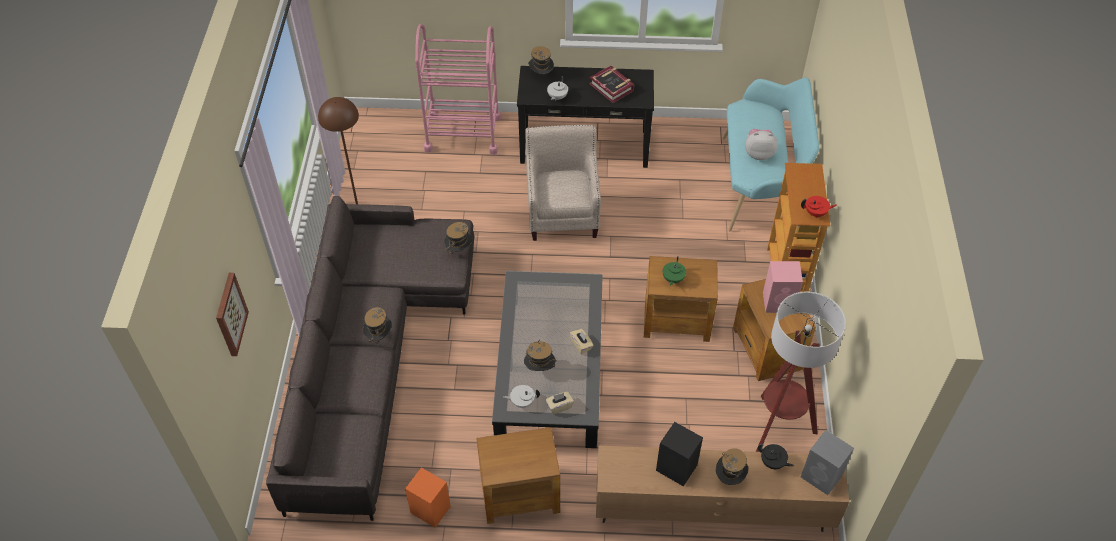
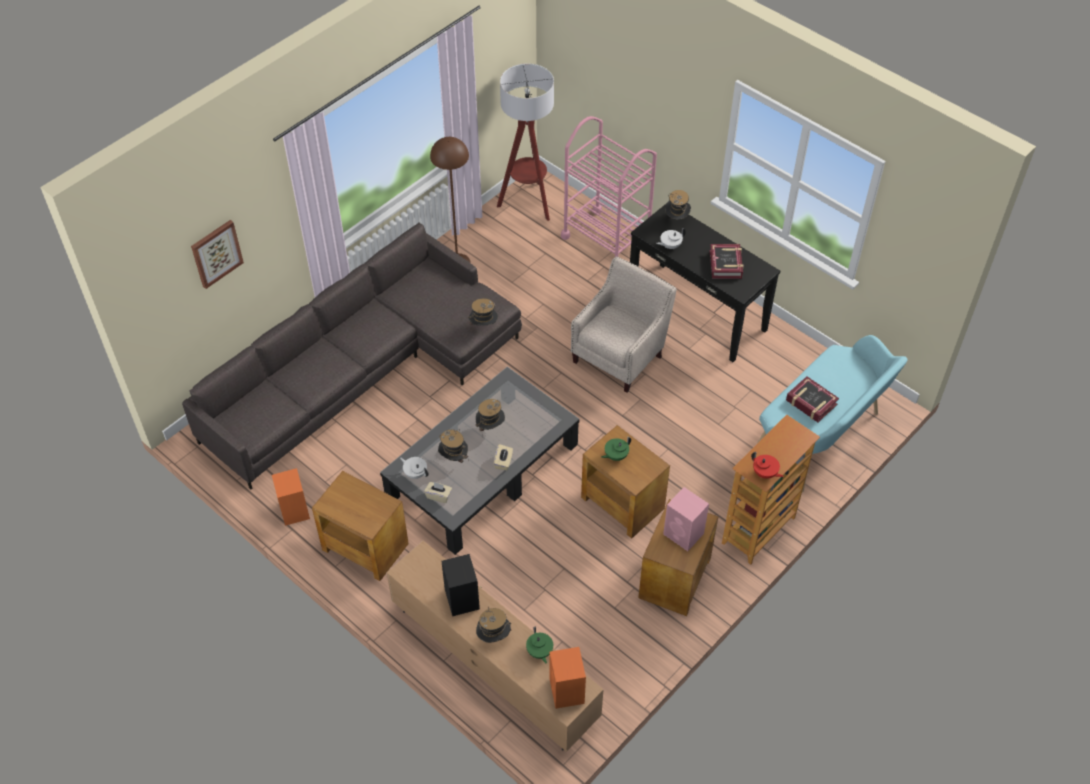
camera: 40 degrees right, 0 degrees up
hat [363,307,392,349] -> hat moved to [476,399,505,431]
plush toy [745,129,778,160] -> book [786,376,839,422]
floor lamp [756,292,846,452] -> floor lamp moved to [497,63,554,221]
black teapot [758,444,794,469] -> green teapot [526,627,553,663]
grey speaker [801,430,854,495] -> orange speaker [549,647,586,709]

